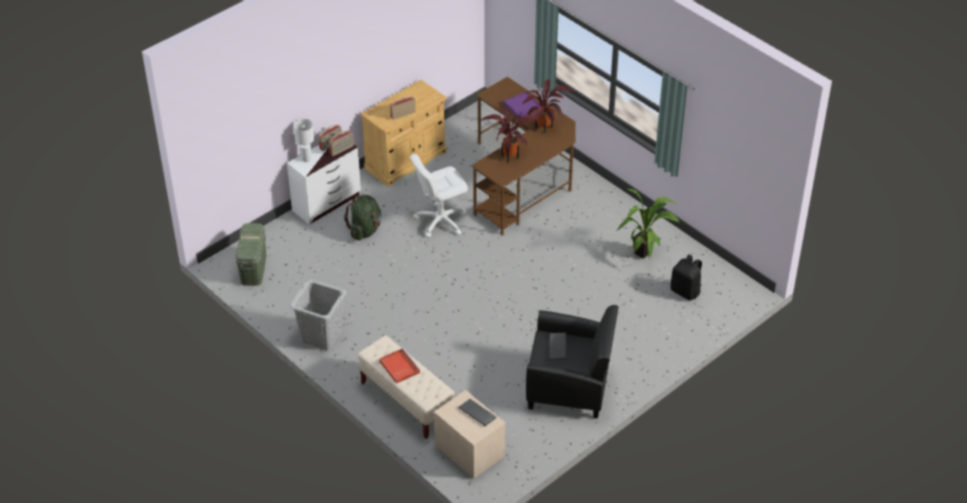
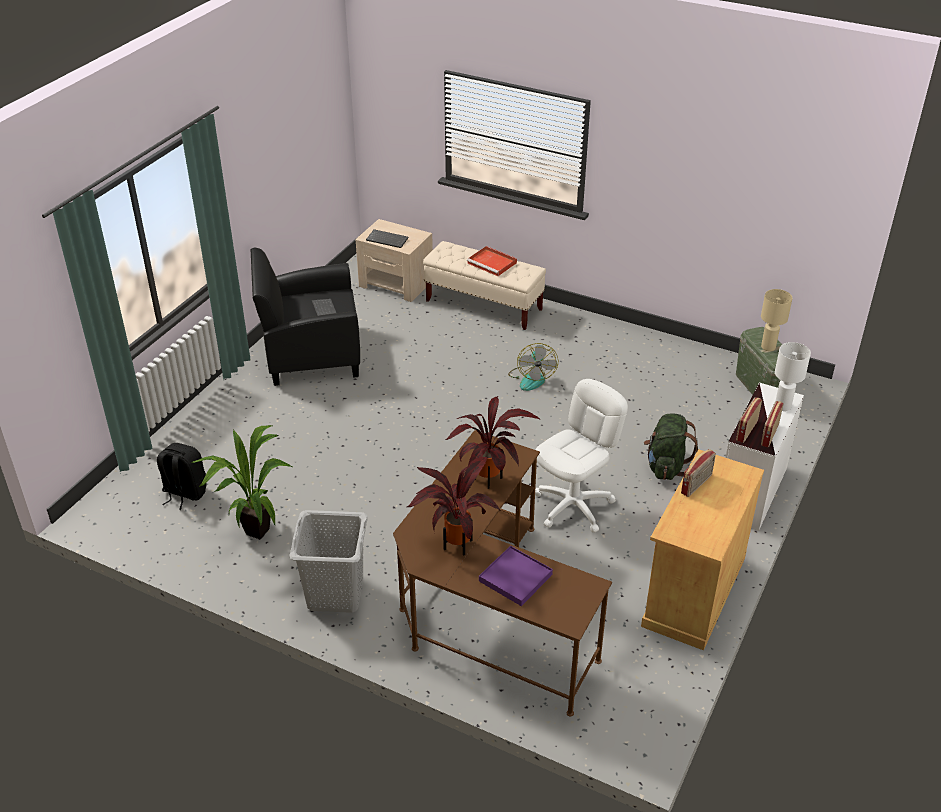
camera: 160 degrees right, 5 degrees down
grey laundry basket [290,280,346,350] -> grey laundry basket moved to [289,510,368,613]
none -> fan [508,343,558,391]
none -> beige table lamp [761,289,793,351]

